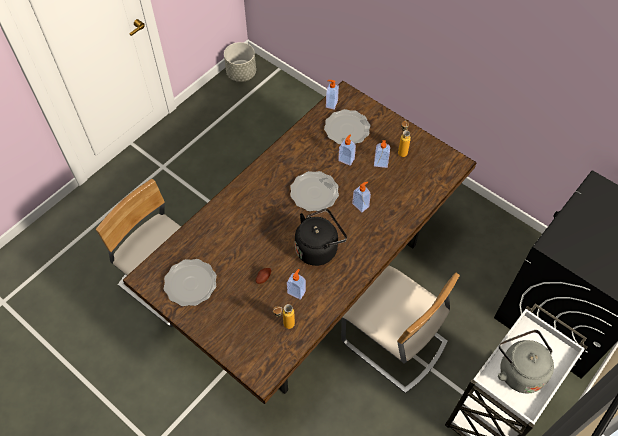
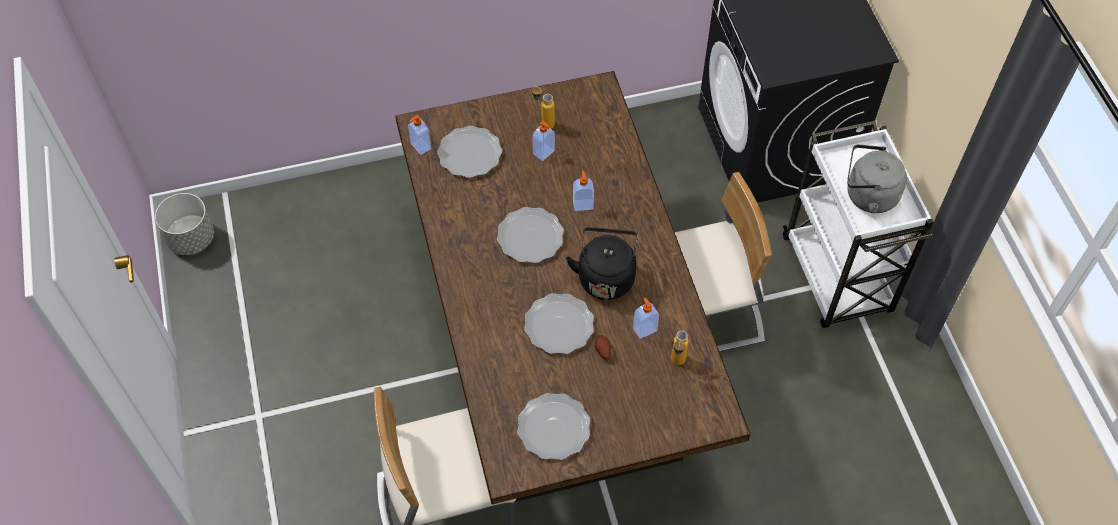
camera: 55 degrees left, 0 degrees up
soap dispenser [338,134,356,166] -> none
none -> plate [524,293,594,354]

